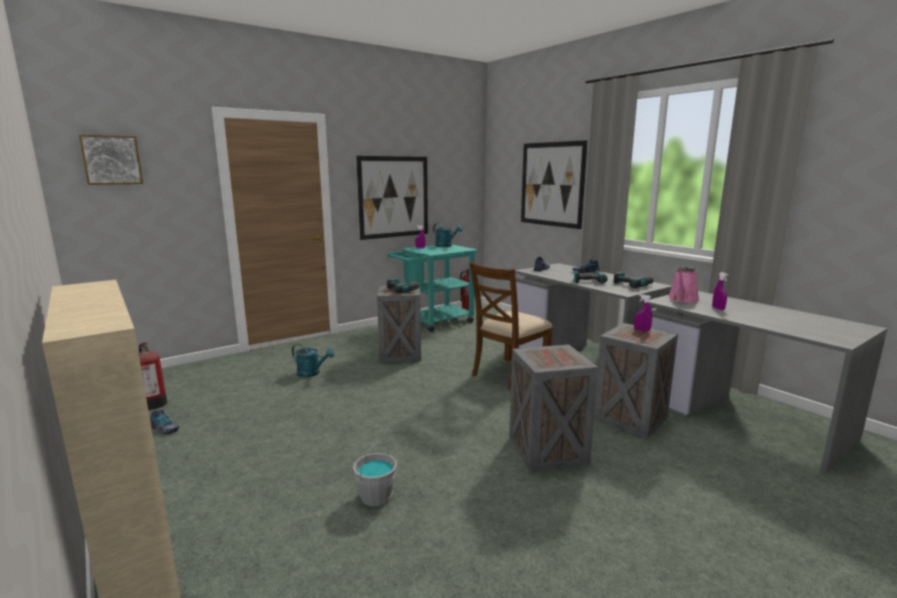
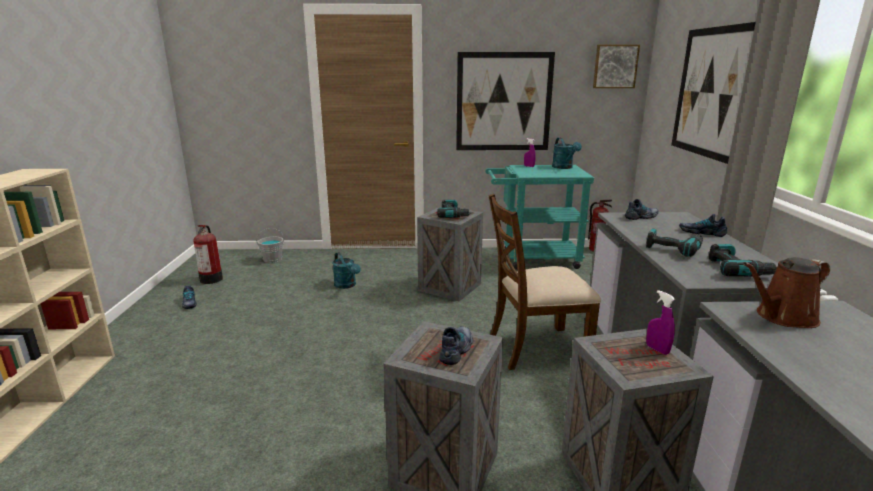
camera: 35 degrees right, 5 degrees up
picture [79,135,143,185] -> picture moved to [593,45,640,88]
grey bucket [353,442,397,506] -> grey bucket moved to [257,228,284,263]
pink watering can [668,266,700,303] -> brown watering can [743,257,830,328]
purple spray bottle [712,272,729,310] -> none
none -> shoe [439,326,473,365]

